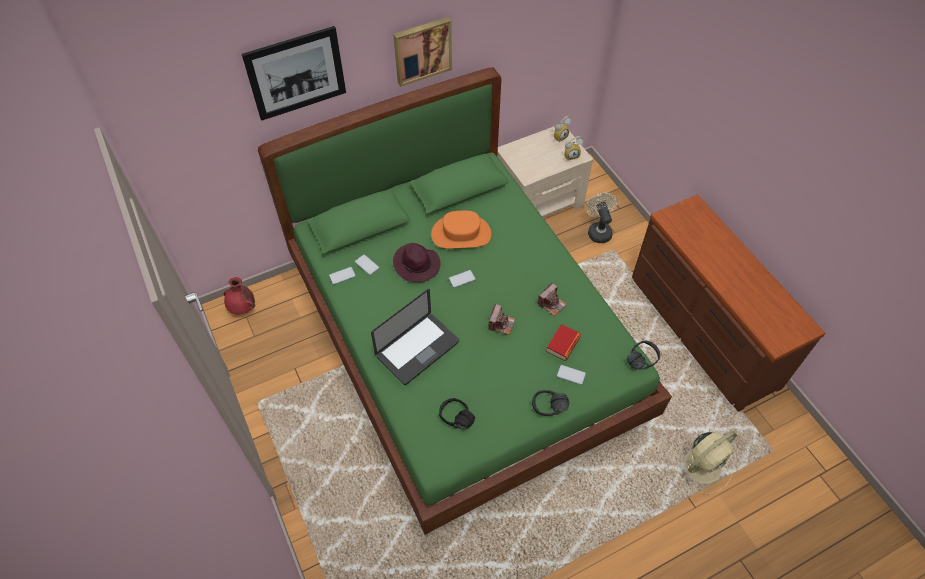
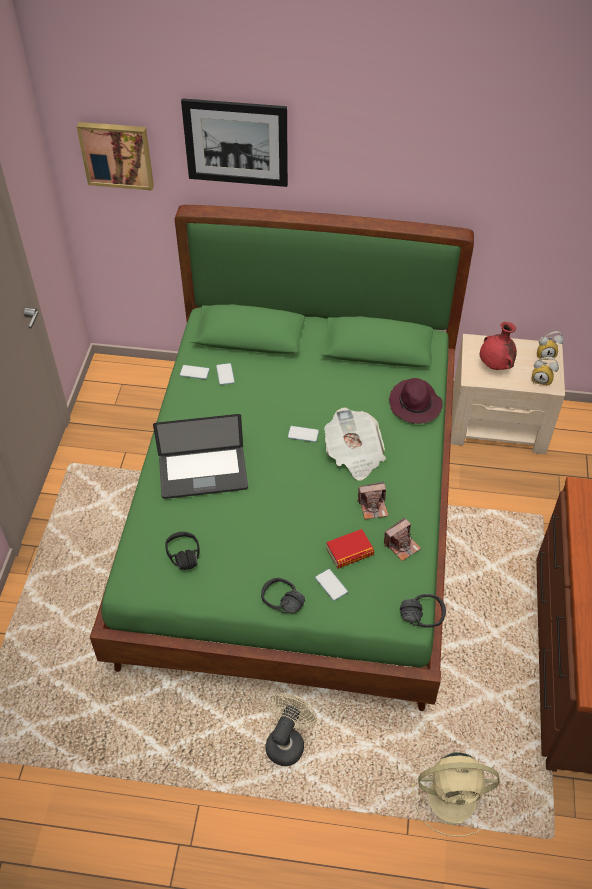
camera: 35 degrees right, 5 degrees down
red vase [224,277,255,314] -> red vase moved to [480,322,517,370]
picture [393,17,452,87] -> picture moved to [77,122,154,191]
purple hat [393,243,441,282] -> purple hat moved to [389,378,443,424]
orange hat [431,211,491,249] -> none
camera [488,304,515,335] -> camera moved to [384,518,421,561]
beige fan [585,193,617,243] -> beige fan moved to [266,693,317,766]
none -> newspaper [324,407,386,481]

